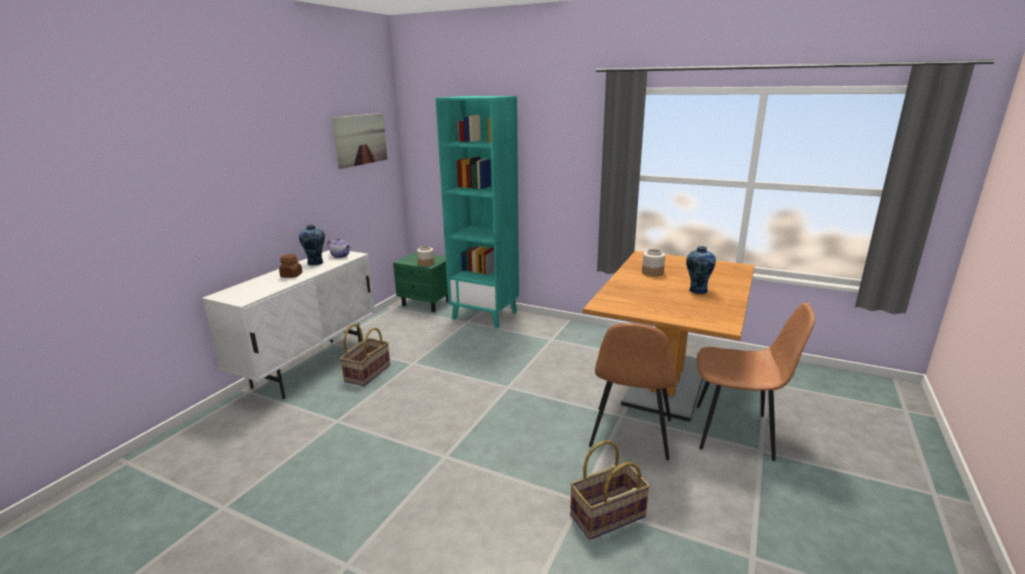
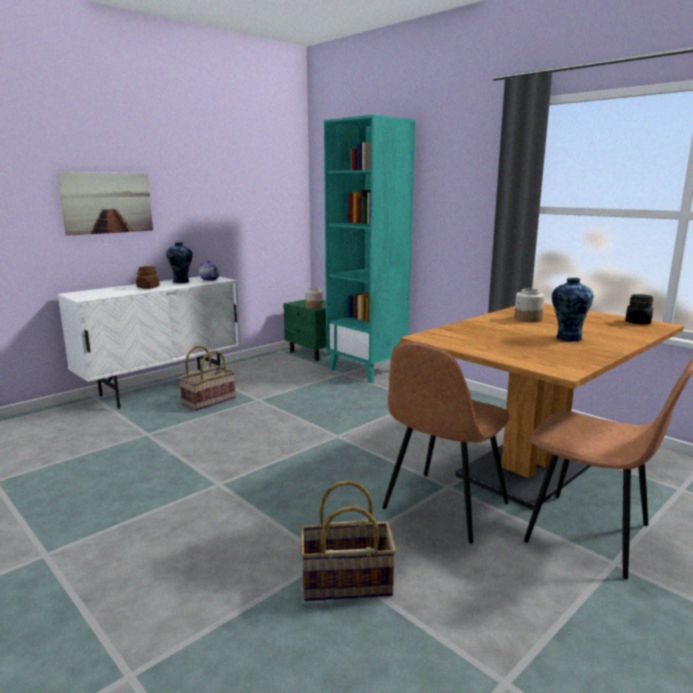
camera: 20 degrees right, 5 degrees down
picture [332,113,387,169] -> picture moved to [57,172,153,236]
none -> black jar [625,294,653,324]

